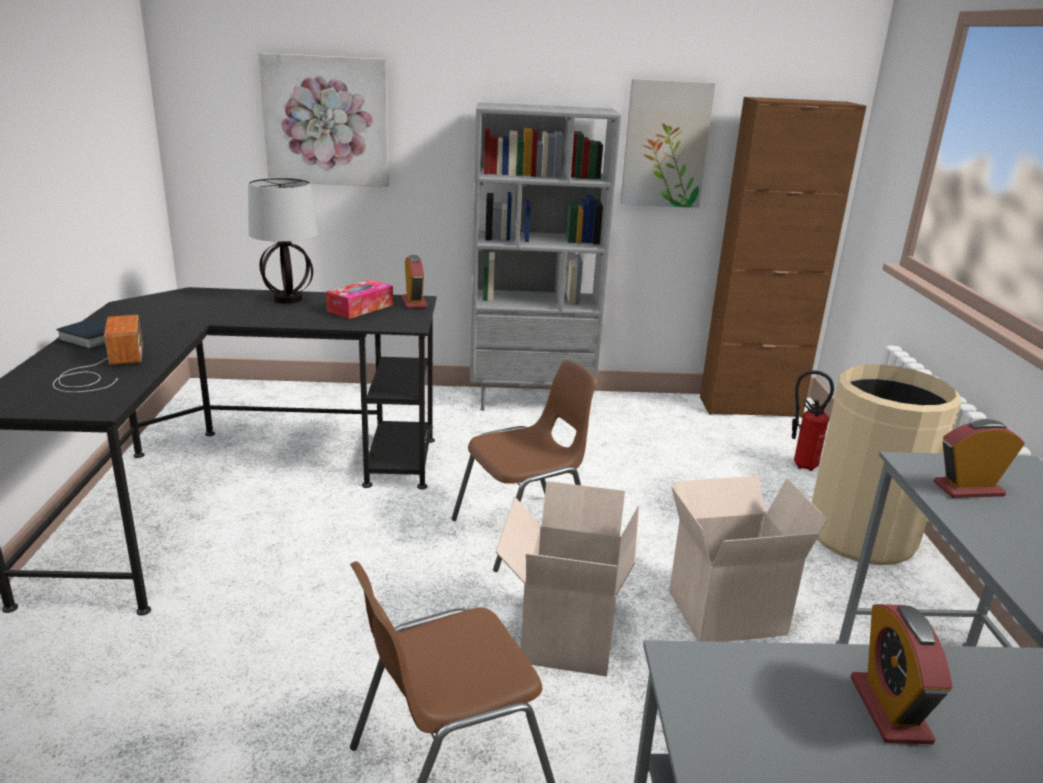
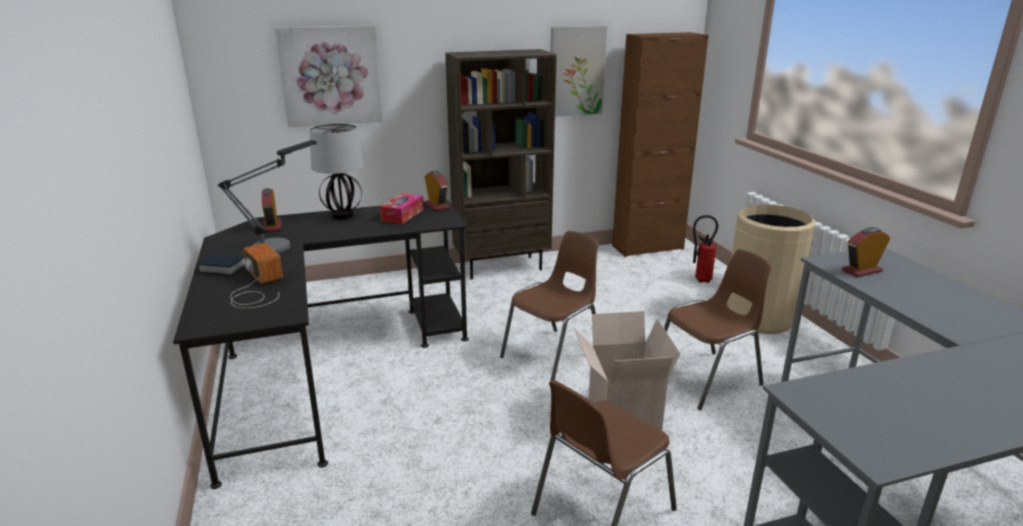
camera: 15 degrees left, 0 degrees up
grey bookcase [470,102,621,411] -> brown bookcase [445,49,557,280]
cardboard box [669,476,828,642] -> brown chair [664,249,771,410]
alarm clock [851,604,953,744] -> alarm clock moved to [262,188,281,232]
none -> table lamp [218,140,317,253]

